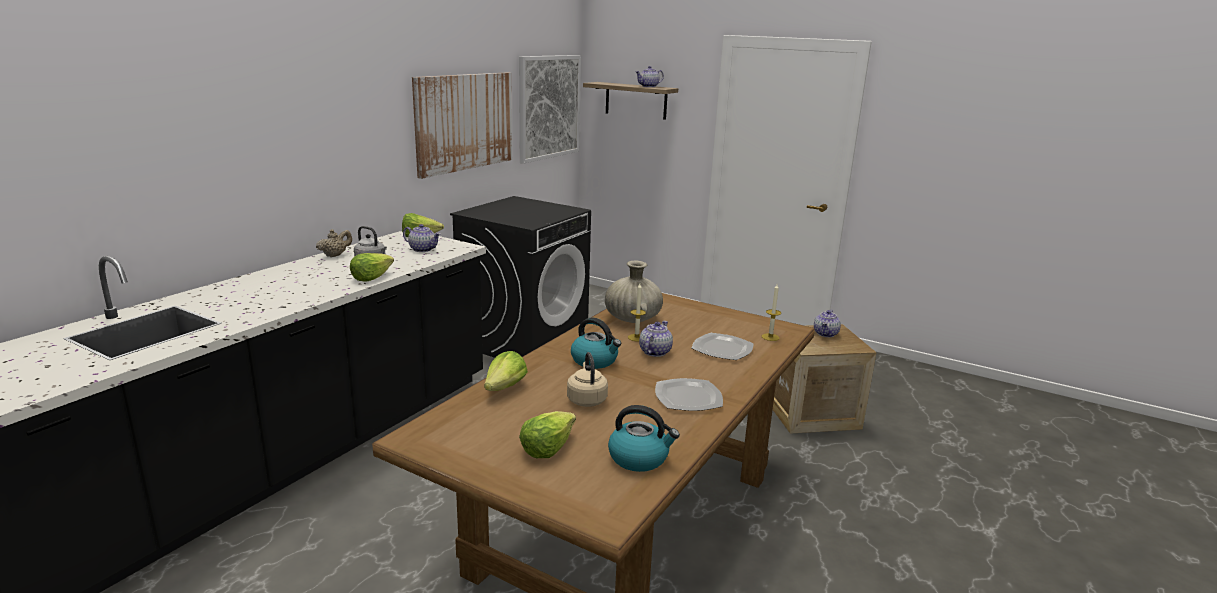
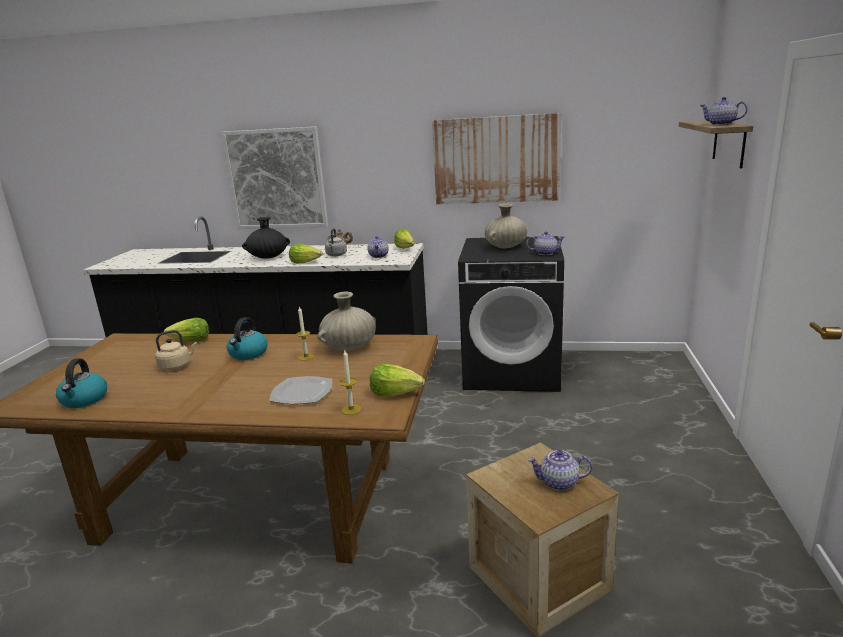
camera: 70 degrees right, 0 degrees up
picture [519,55,581,164] -> picture moved to [221,126,328,229]
lettuce [519,411,576,458] -> lettuce moved to [370,364,425,396]
teapot [639,321,673,357] -> teapot moved to [526,231,565,255]
plate [655,378,723,411] -> none
none -> black vase [242,217,290,259]
none -> beige vase [485,204,527,248]

